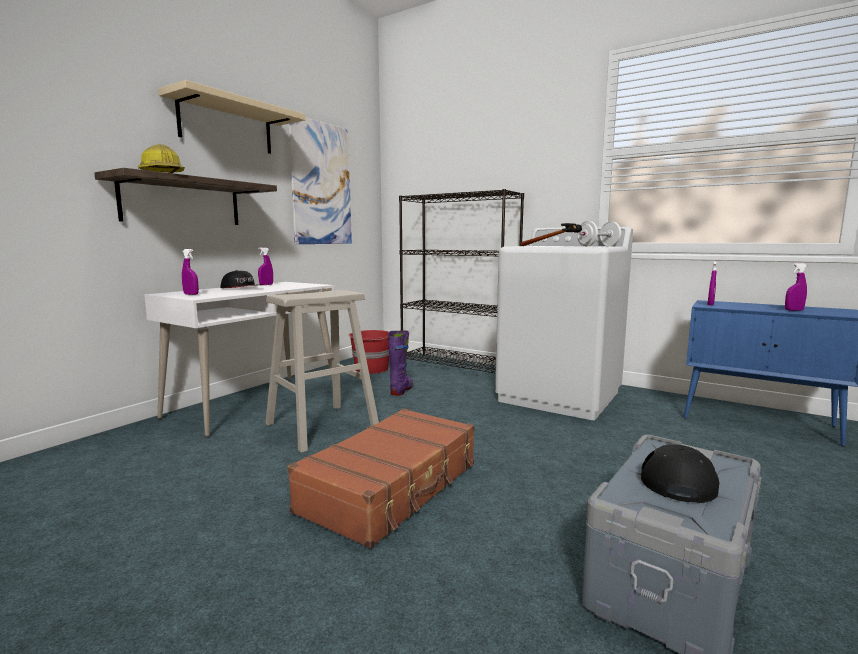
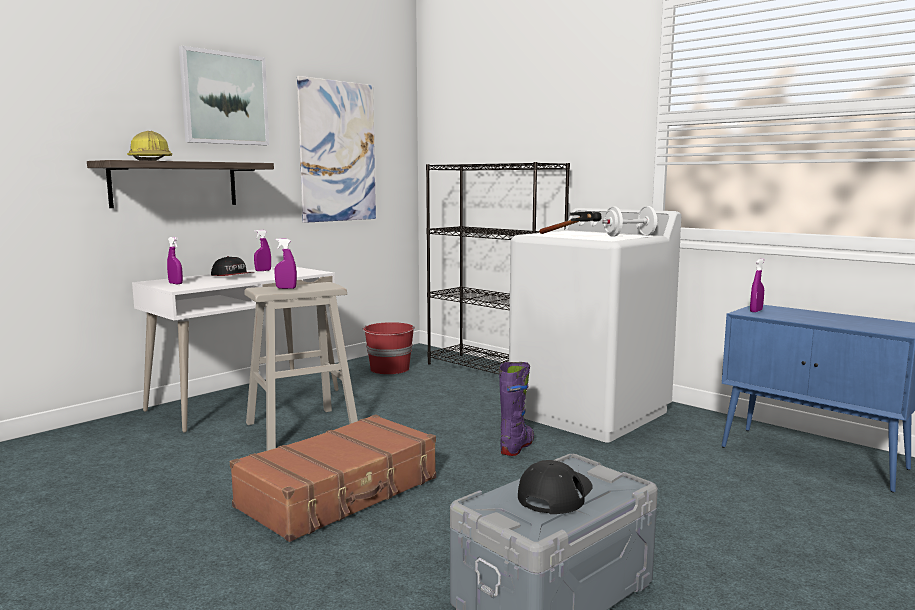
camera: 10 degrees right, 0 degrees up
beige shelf [158,80,306,154] -> picture [179,46,269,145]
purple boot [388,330,413,396] -> purple boot moved to [499,362,534,456]
purple spray bottle [785,263,807,311] -> purple spray bottle moved to [274,238,297,289]

